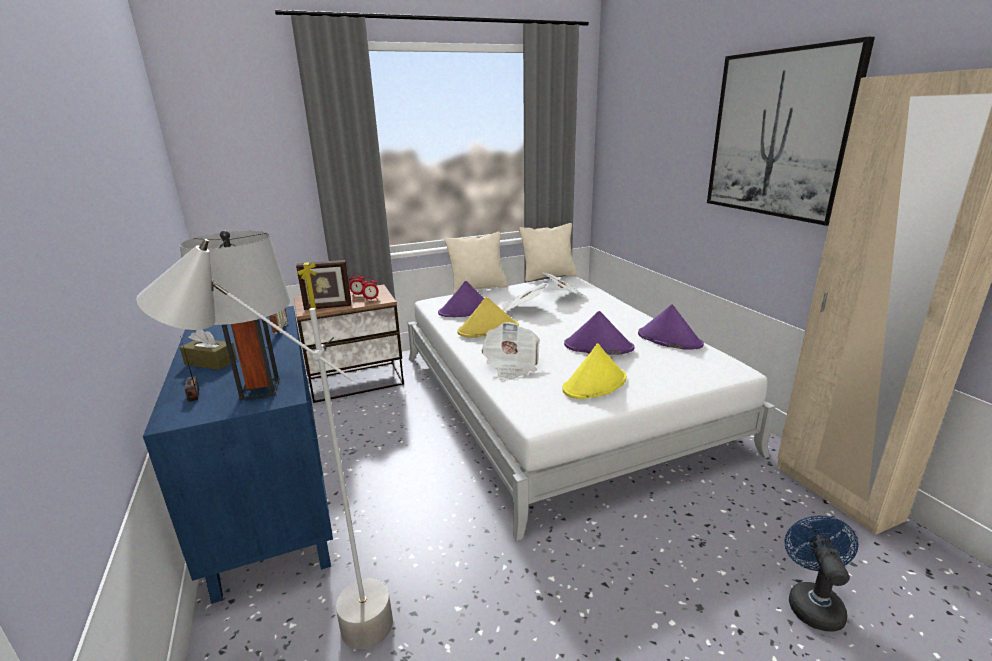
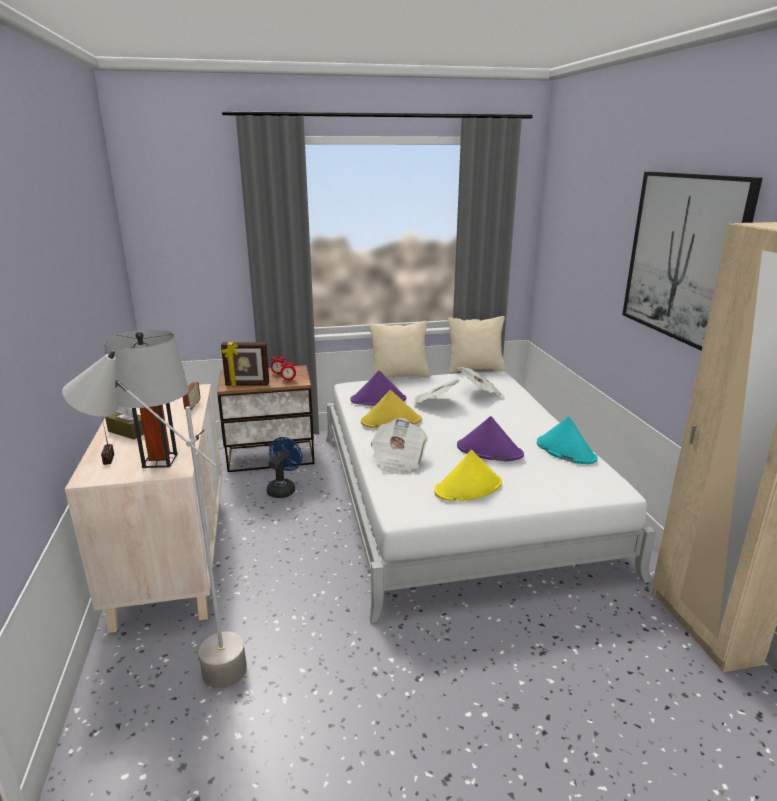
camera: 10 degrees right, 0 degrees up
blue dresser [143,306,333,604] -> beige dresser [65,384,222,633]
purple hat [638,304,704,349] -> turquoise hat [537,416,598,464]
blue fan [784,516,859,631] -> blue fan moved to [267,437,302,498]

